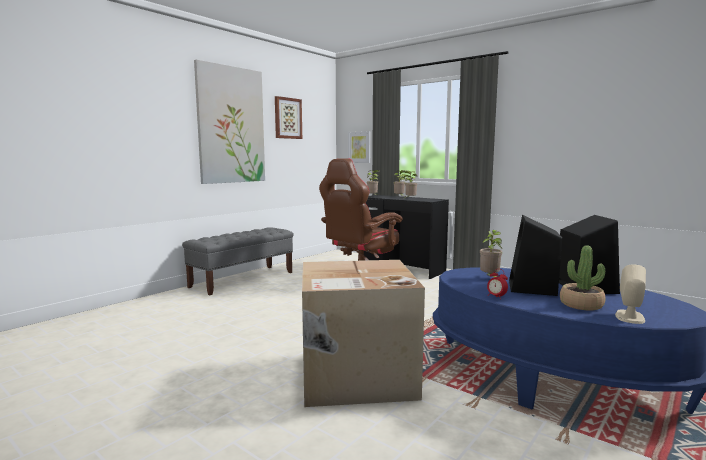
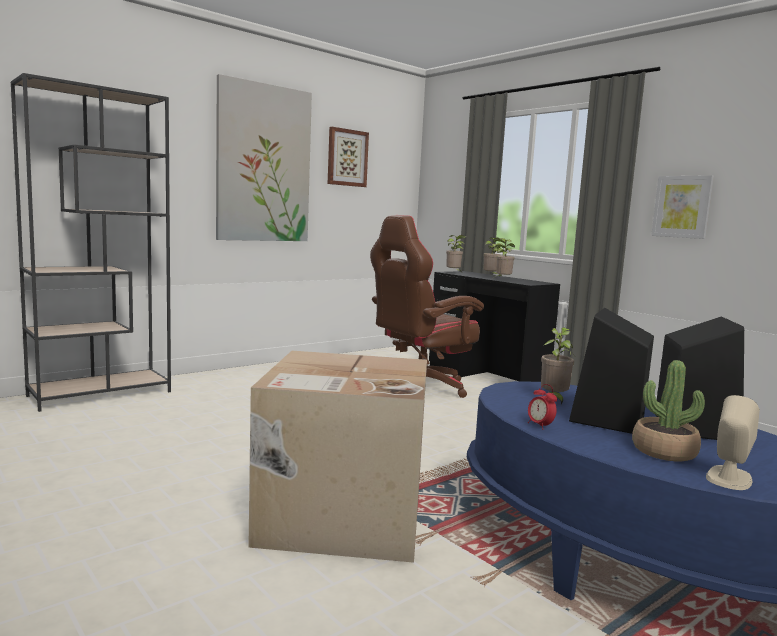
camera: 10 degrees right, 0 degrees up
grey bench [182,227,294,295] -> none
picture [348,131,371,163] -> picture moved to [651,175,714,239]
none -> bookcase [11,73,171,412]

